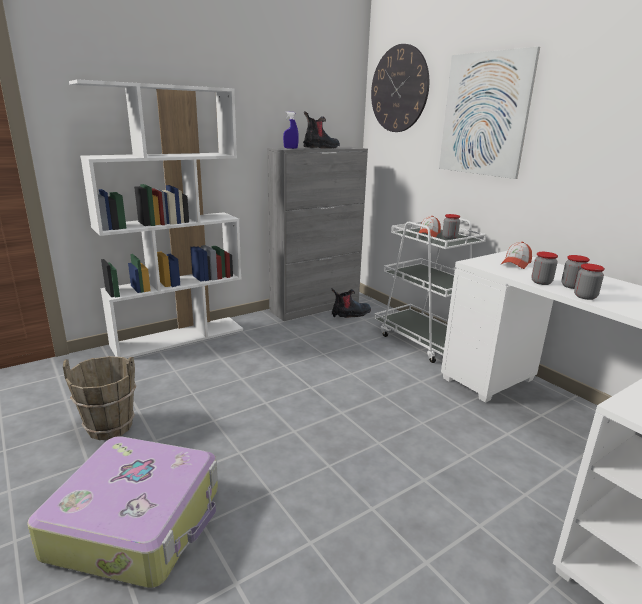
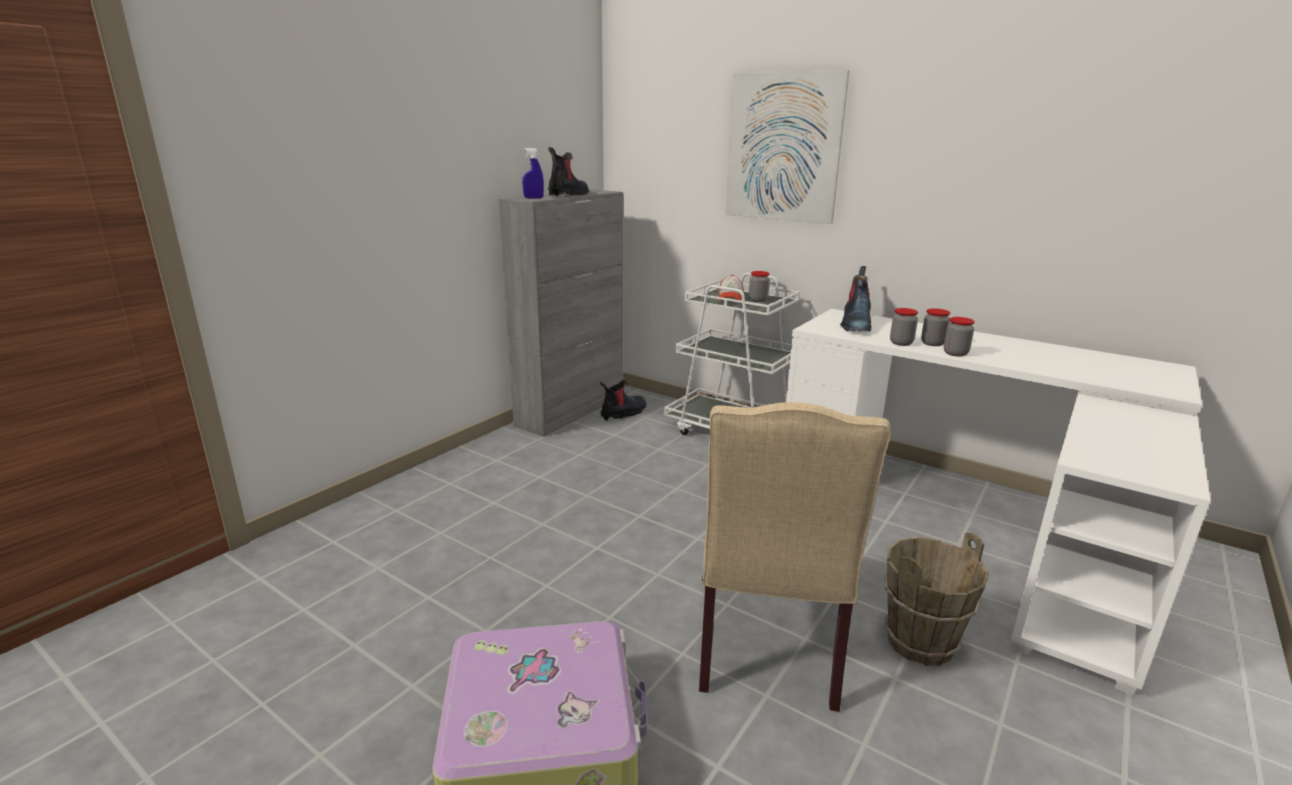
camera: 20 degrees left, 0 degrees up
brown bucket [63,356,136,440] -> brown bucket moved to [884,533,989,666]
white bookcase [69,79,243,358] -> none
wall clock [371,44,429,132] -> none
cap [501,242,532,269] -> boot [840,266,872,331]
none -> beige chair [699,402,891,712]

